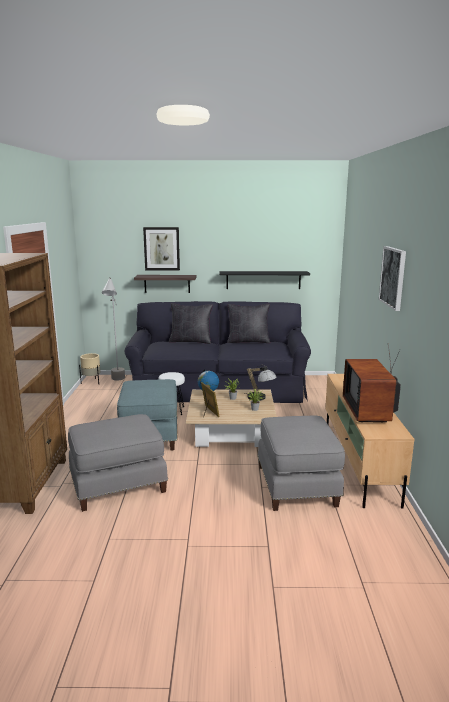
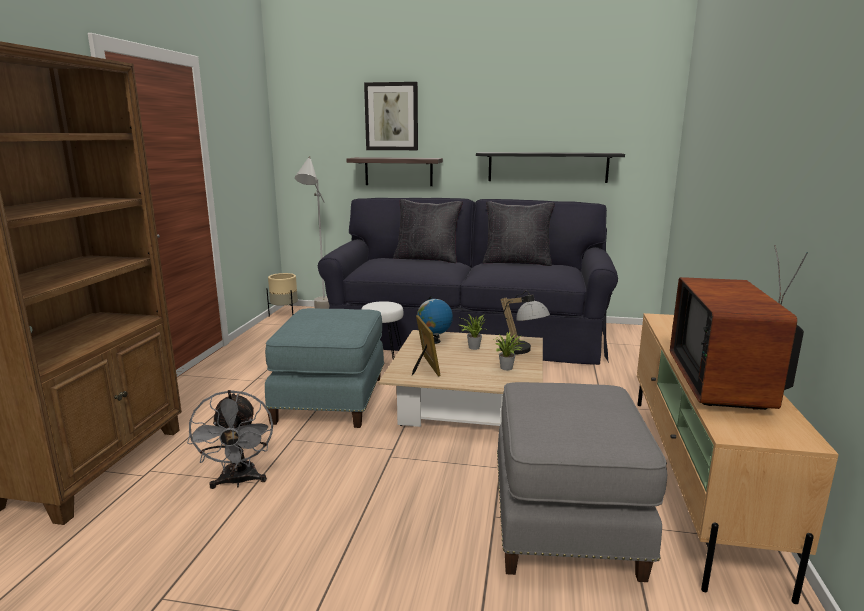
camera: 10 degrees right, 0 degrees up
grey ottoman [68,414,168,512] -> grey fan [187,390,273,489]
picture [379,246,406,311] -> none

